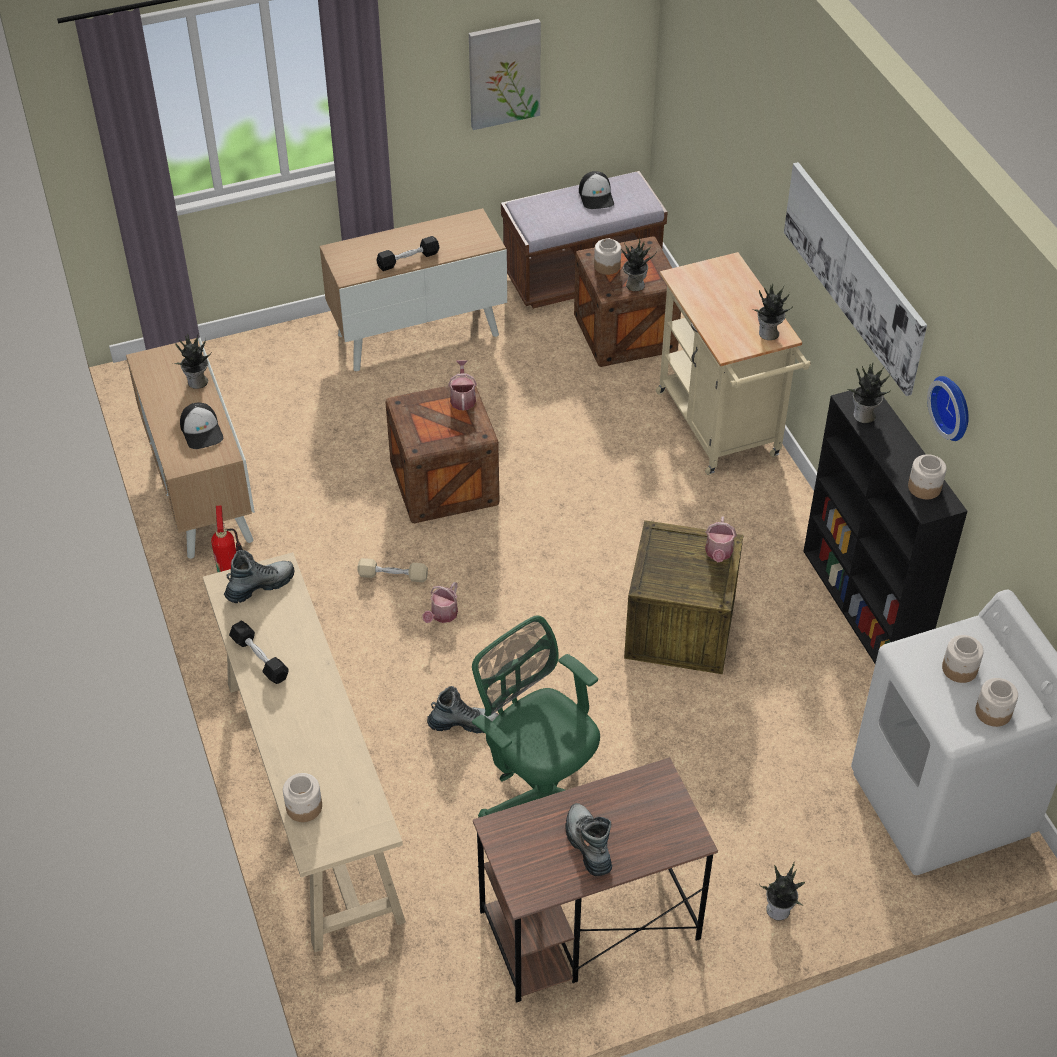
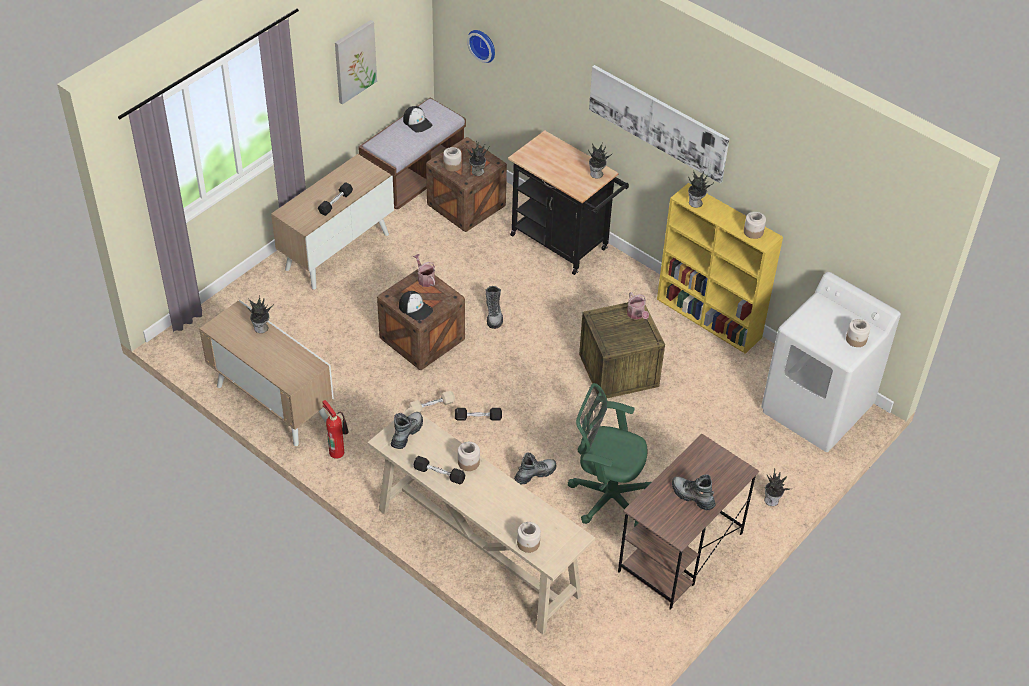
camera: 30 degrees left, 0 degrees up
cap [180,403,223,449] -> cap moved to [399,291,433,321]
watering can [422,582,458,623] -> black dumbbell [455,408,502,421]
beige cart [656,252,811,475] -> black cart [508,130,629,275]
black bookcase [803,389,967,664] -> yellow bookcase [657,183,783,354]
wall clock [927,376,969,441] -> wall clock moved to [467,30,495,63]
jar [942,635,984,683] -> jar moved to [458,442,480,471]
none -> boot [485,286,503,329]

